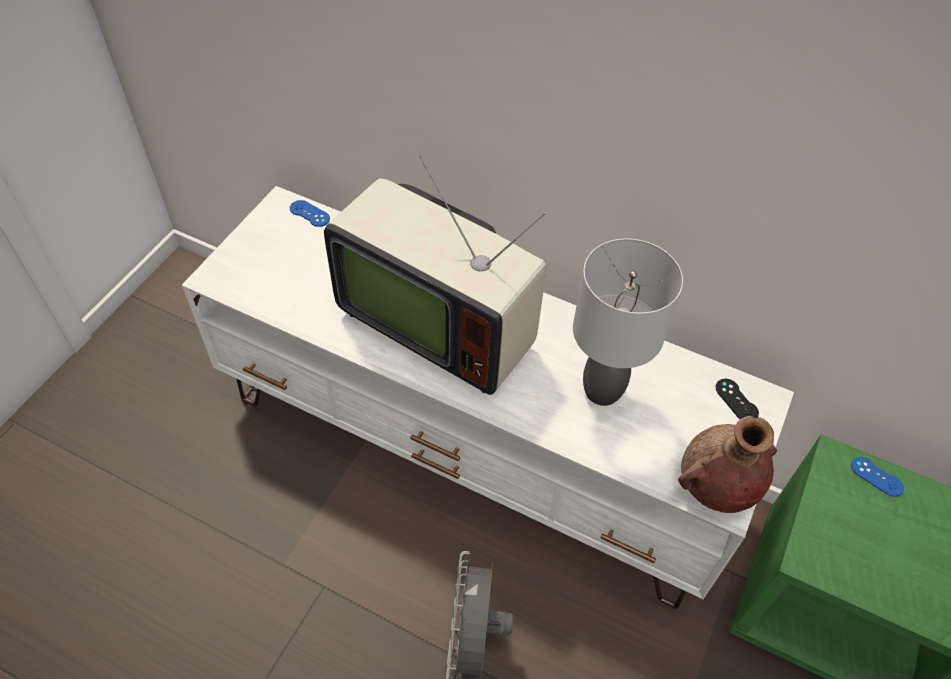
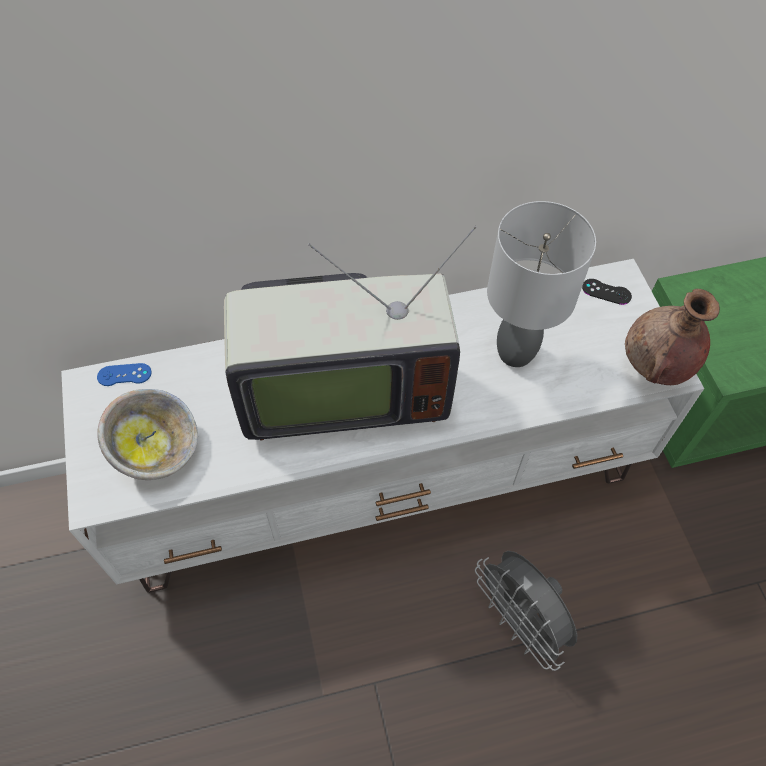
camera: 40 degrees left, 5 degrees up
blue game controller [851,457,904,497] -> none
none -> bowl [97,389,198,480]

